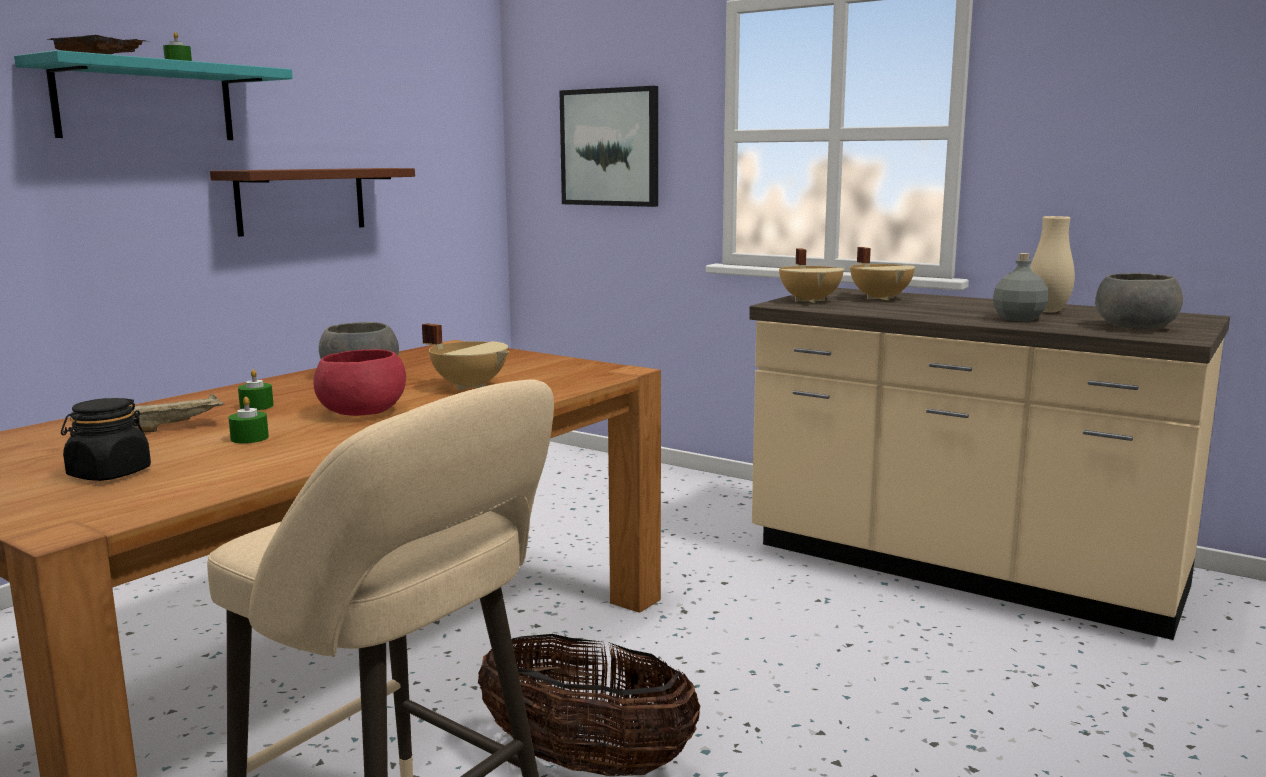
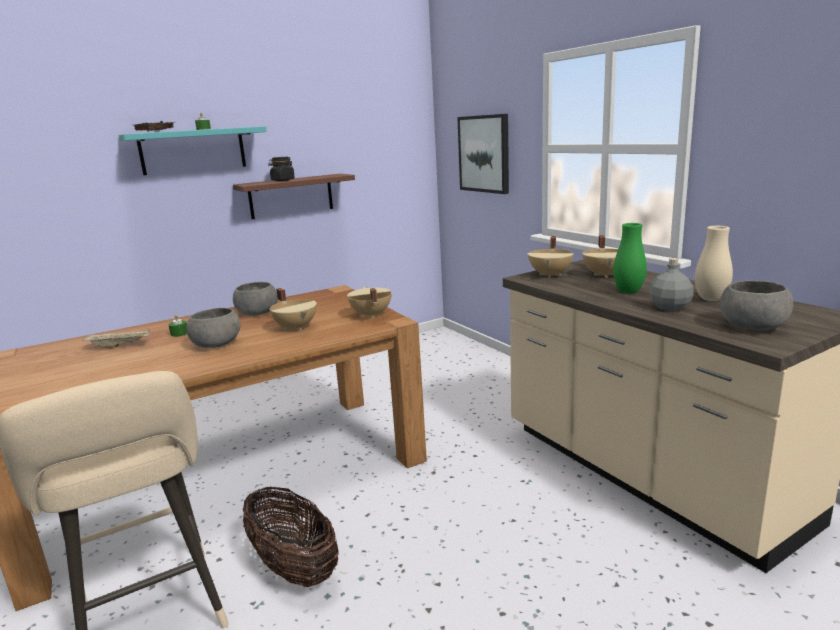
camera: 25 degrees right, 5 degrees up
black jar [61,398,151,481] -> black jar moved to [268,157,295,181]
green candle [229,397,269,444] -> none
red bowl [313,349,406,416] -> grey bowl [186,308,241,348]
none -> beige cooking pot [347,287,392,318]
none -> green vase [613,223,647,294]

